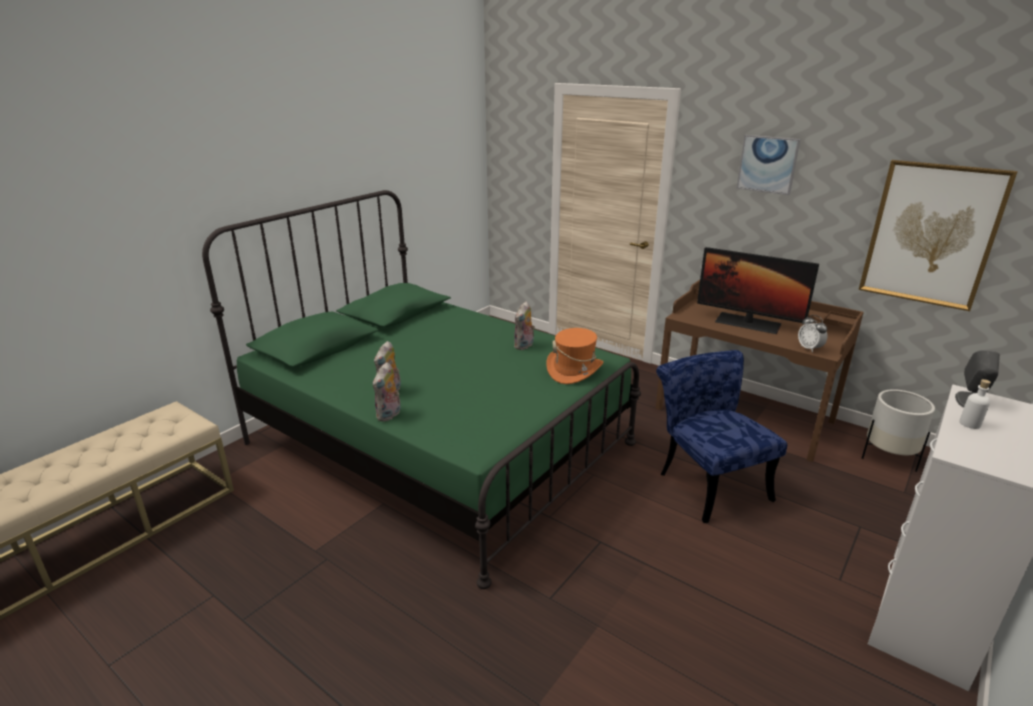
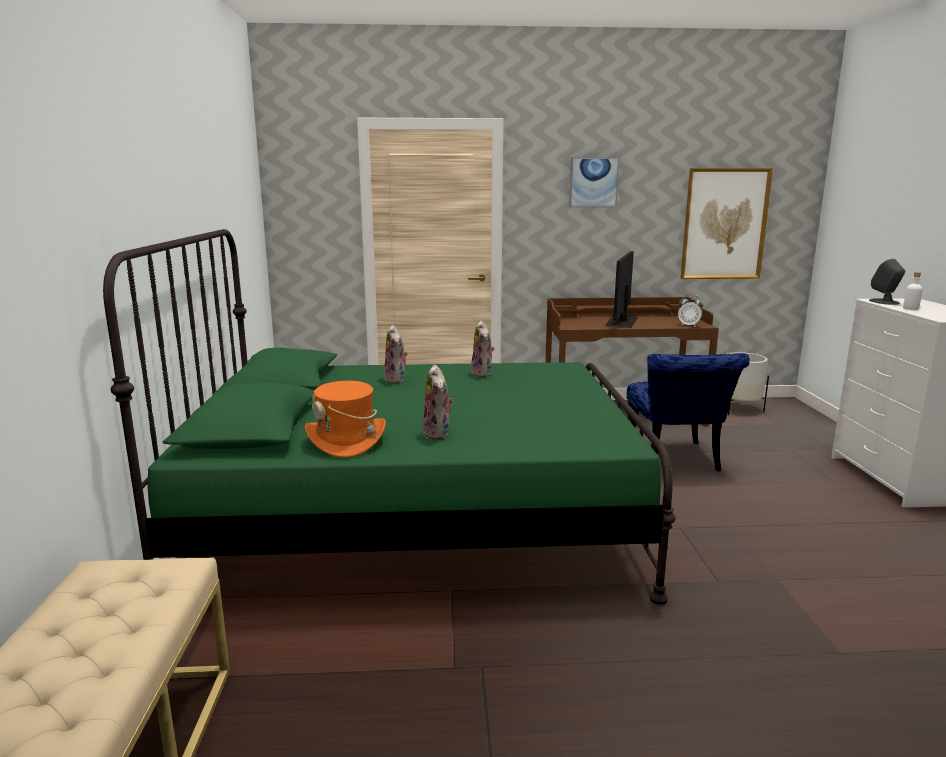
camera: 40 degrees left, 10 degrees down
plush toy [373,362,401,422] -> plush toy moved to [384,325,408,383]
orange hat [546,328,604,384] -> orange hat moved to [305,381,386,458]
blue chair [656,350,787,523] -> blue chair turned 120 degrees counterclockwise [627,353,750,472]
monitor [697,247,819,334] -> monitor turned 120 degrees clockwise [605,251,638,328]

